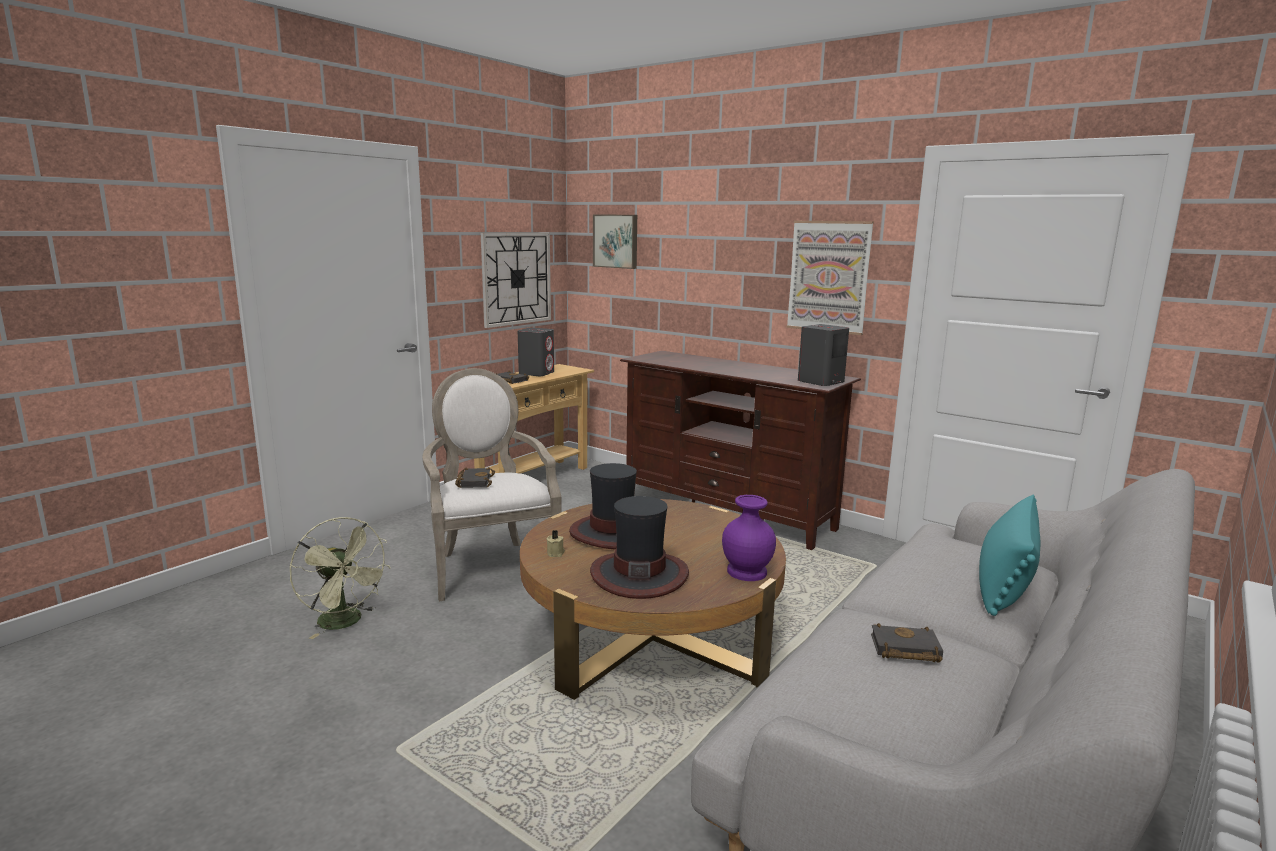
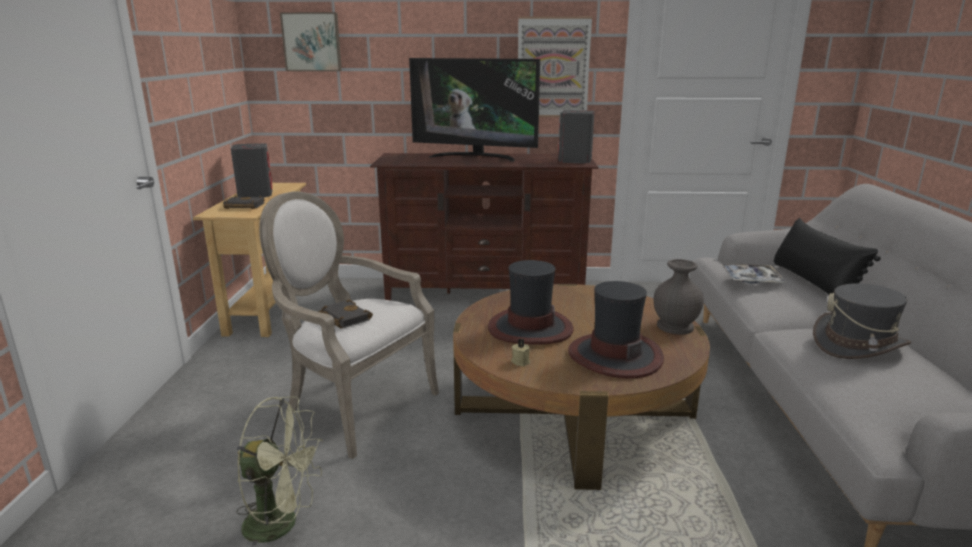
camera: 35 degrees left, 5 degrees up
wall clock [481,233,551,328] -> none
purple vase [722,495,776,581] -> grey vase [653,259,704,335]
black book [871,623,943,662] -> grey hat [813,283,911,359]
turquoise pillow [979,494,1040,616] -> black pillow [774,218,881,294]
none -> television [409,58,540,162]
none -> tray [722,263,787,284]

